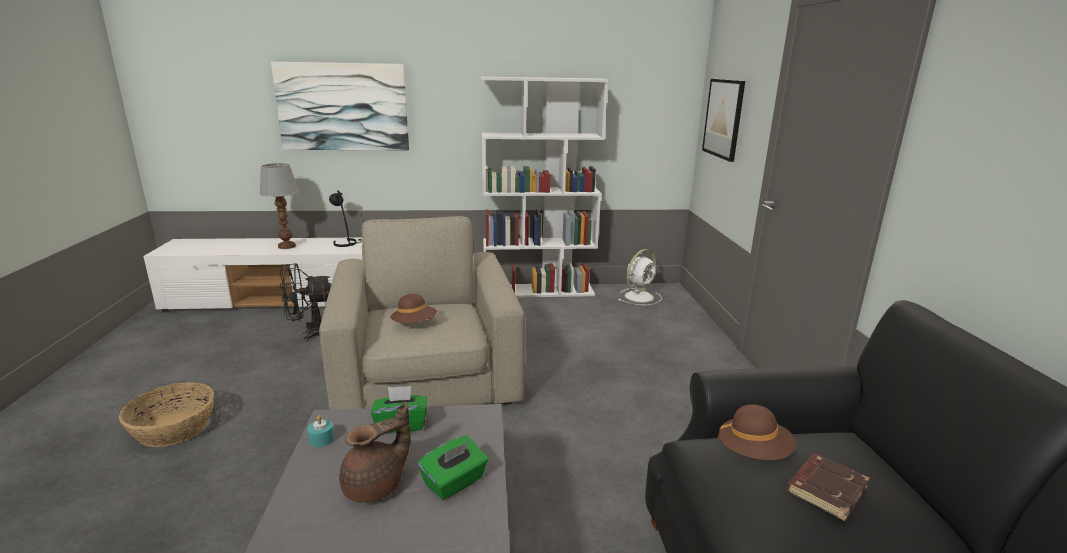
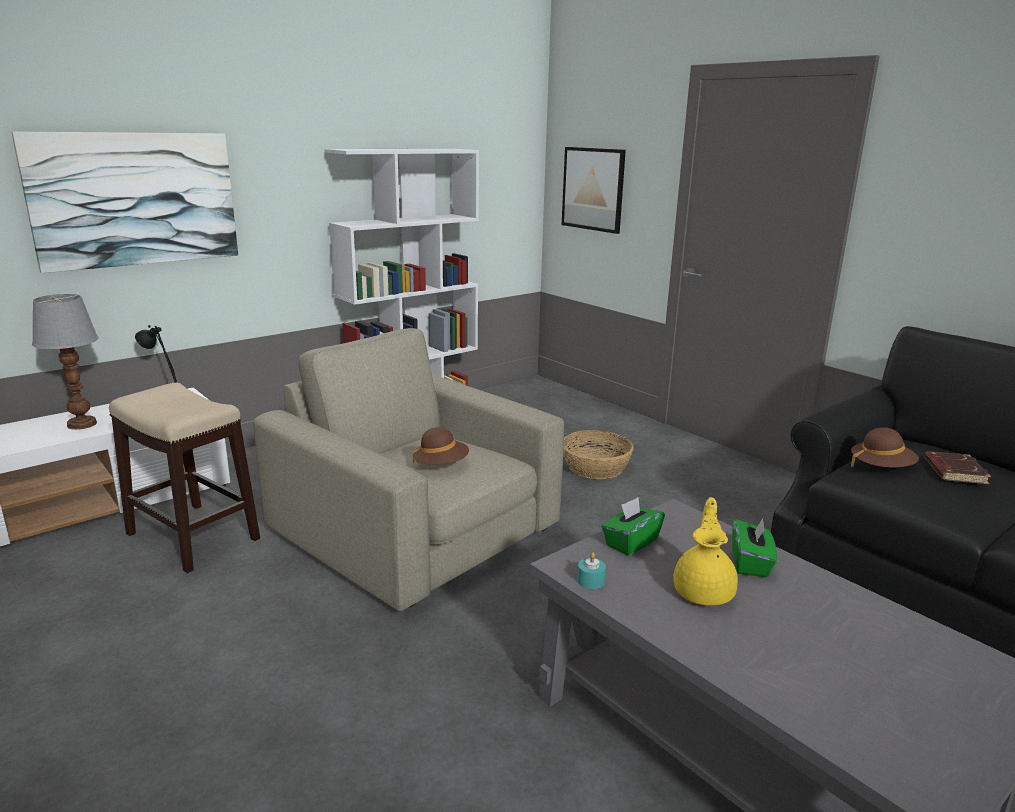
camera: 35 degrees left, 0 degrees up
basket [119,382,214,447] -> basket moved to [563,430,634,479]
black fan [280,263,331,342] -> stool [109,383,260,573]
brown teapot [339,402,411,503] -> yellow teapot [673,497,738,605]
white fan [618,249,662,305] -> none

